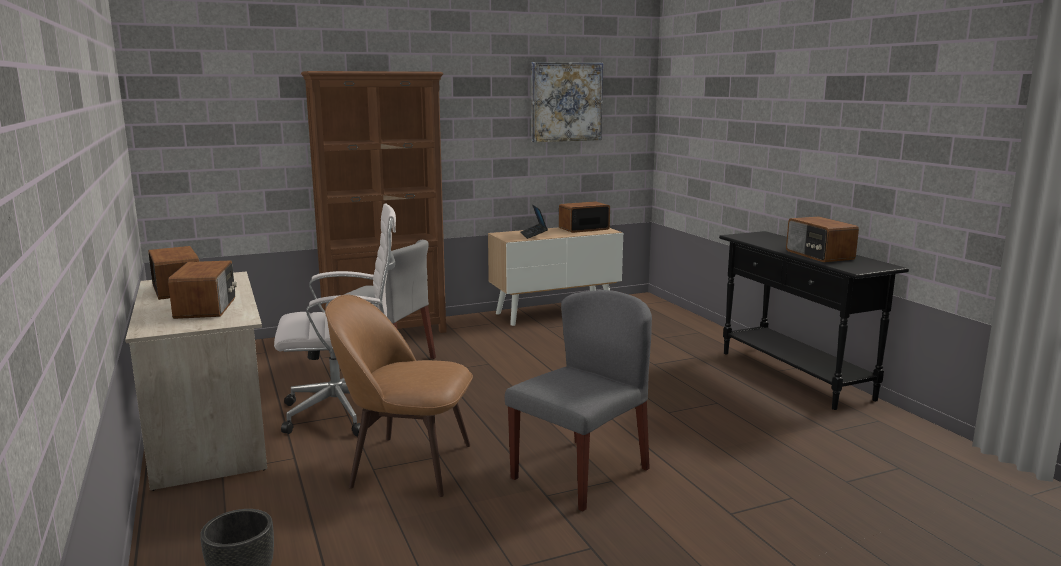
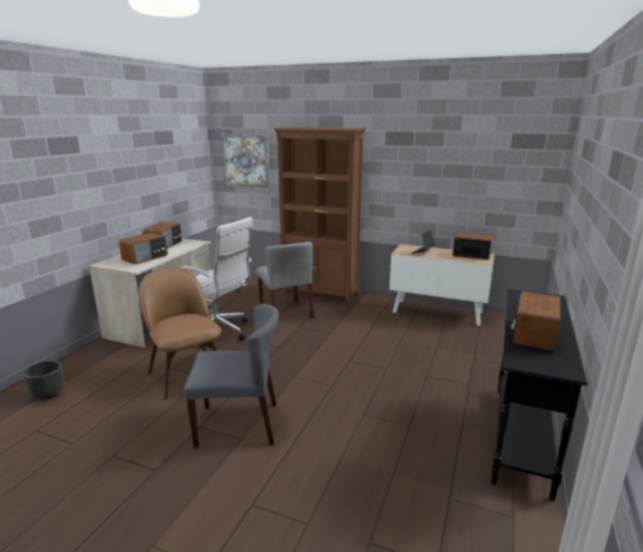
camera: 45 degrees right, 5 degrees up
picture [531,62,603,142] -> picture moved to [221,134,270,188]

